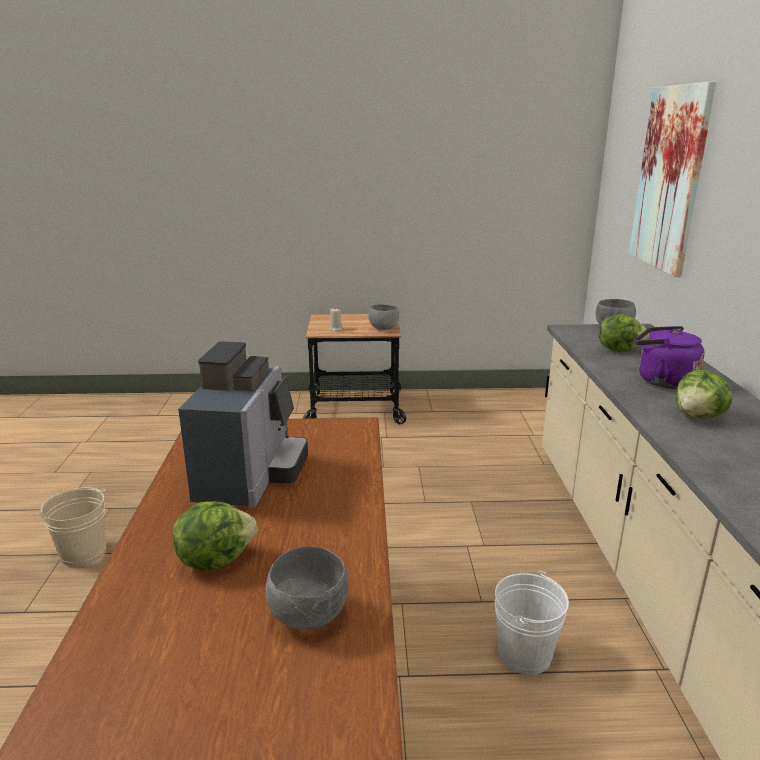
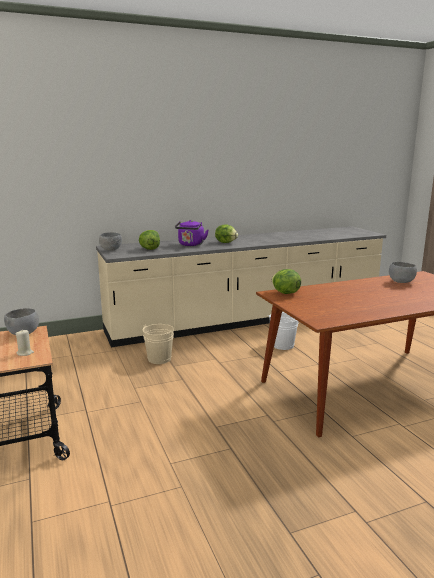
camera: 110 degrees left, 5 degrees down
beige bucket [36,487,106,567] -> beige bucket moved to [143,324,174,364]
lettuce [173,501,257,570] -> lettuce moved to [272,269,301,294]
coffee machine [178,341,308,508] -> none
picture [629,81,717,277] -> none

